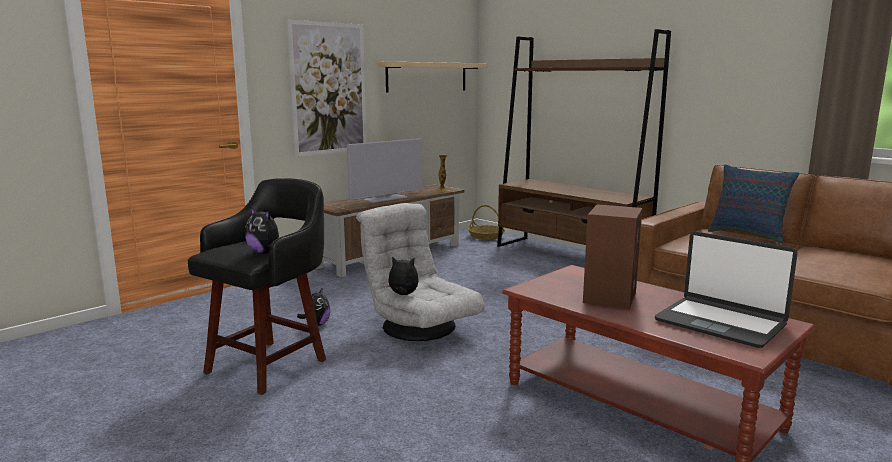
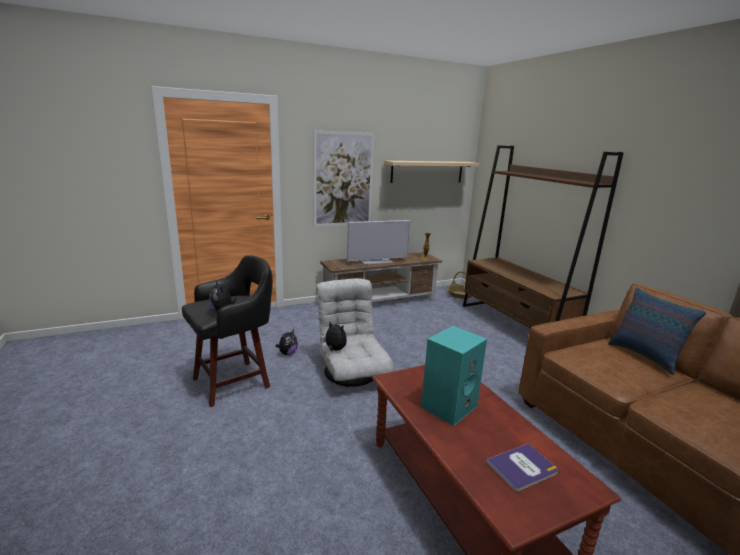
camera: 20 degrees right, 5 degrees up
brown speaker [583,204,642,309] -> turquoise speaker [421,326,487,426]
laptop [655,231,798,348] -> book [486,443,558,491]

